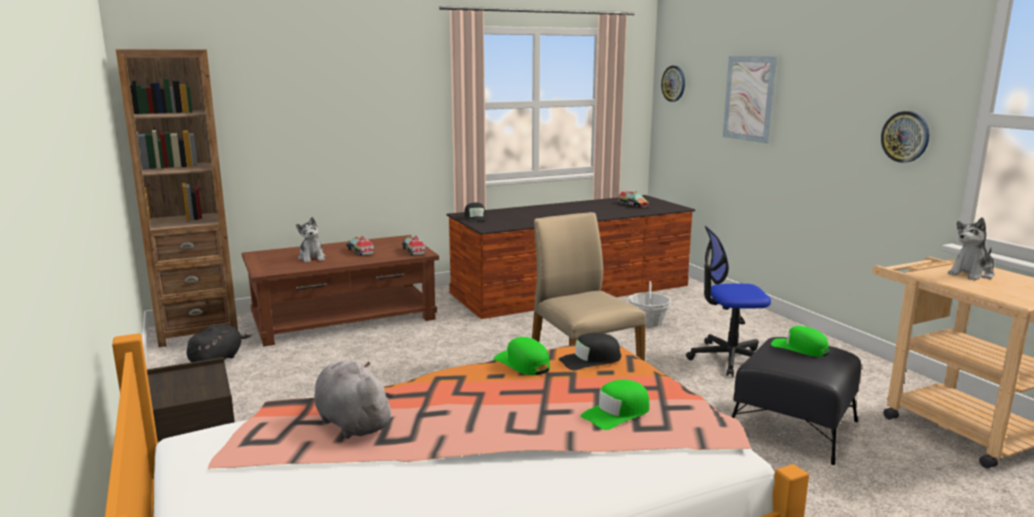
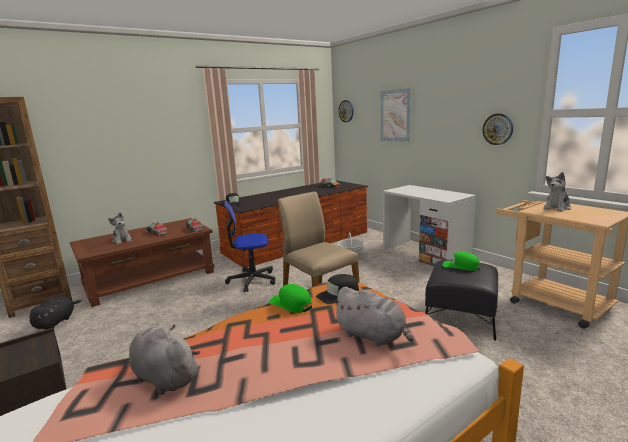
camera: 10 degrees left, 0 degrees up
green cap [581,380,649,430] -> grey plush toy [332,287,413,346]
office chair [686,226,771,377] -> office chair moved to [224,200,275,292]
none -> white desk [383,185,476,266]

